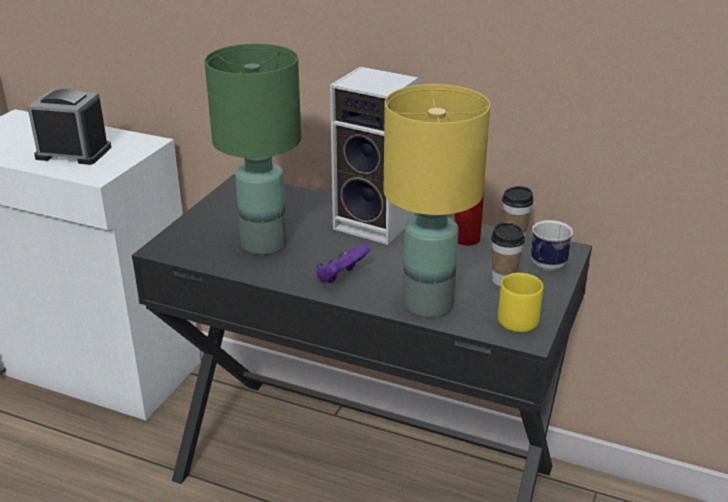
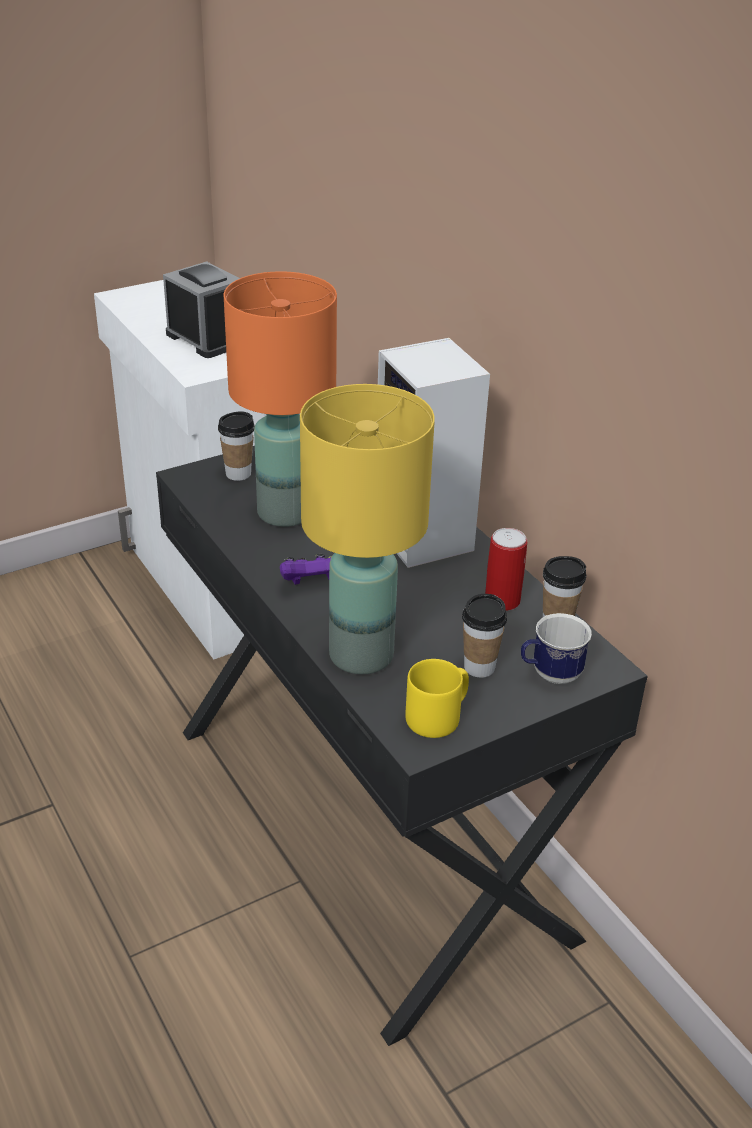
camera: 35 degrees right, 5 degrees up
green table lamp [205,44,301,255] -> orange table lamp [224,271,337,527]
none -> cup [218,411,255,481]

